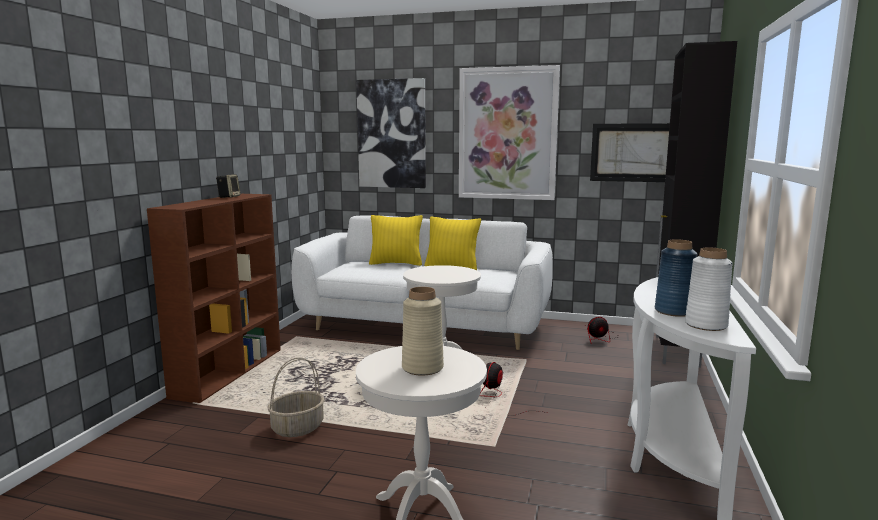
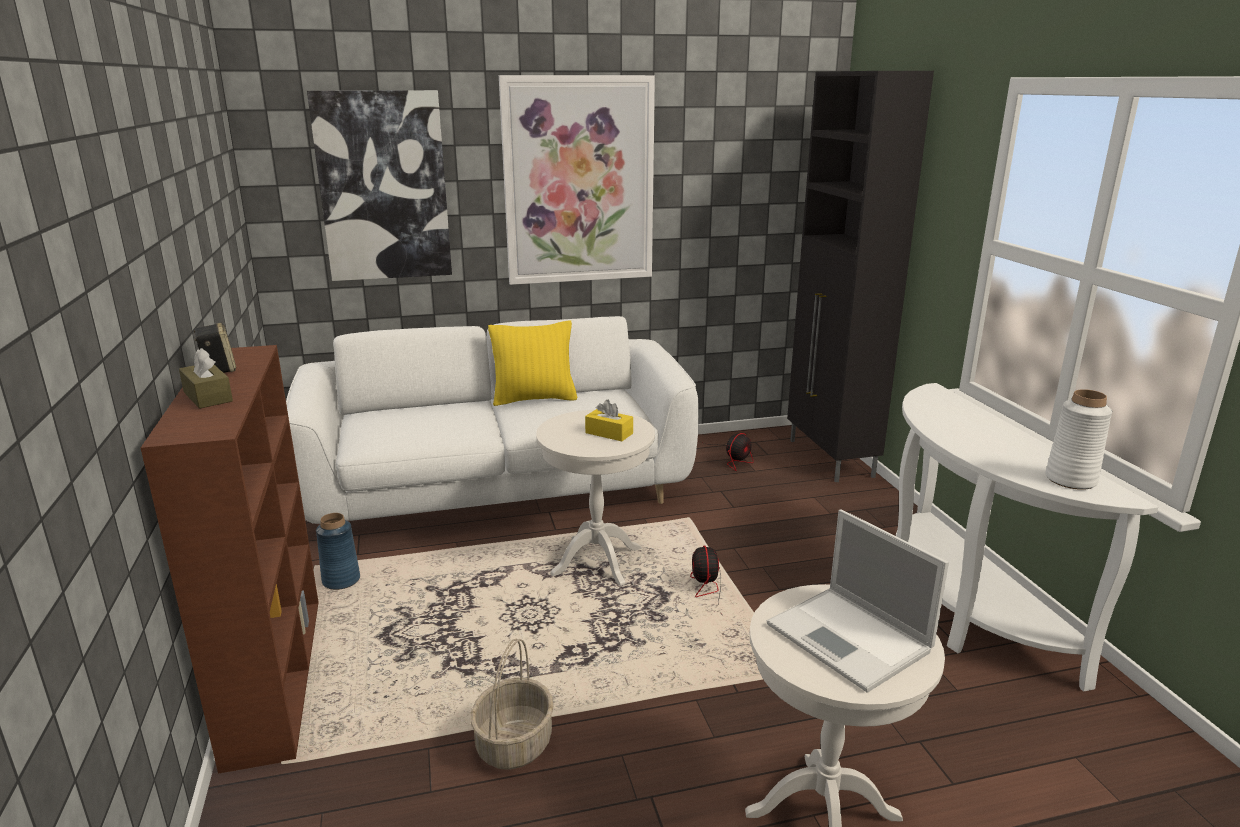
camera: 30 degrees left, 10 degrees up
yellow pillow [369,215,423,266] -> none
beige vase [402,287,444,376] -> laptop [767,510,949,693]
picture [590,123,670,182] -> none
blue vase [655,239,697,317] -> blue vase moved to [316,513,360,590]
none -> brown tissue box [179,348,233,409]
none -> yellow tissue box [585,400,633,441]

